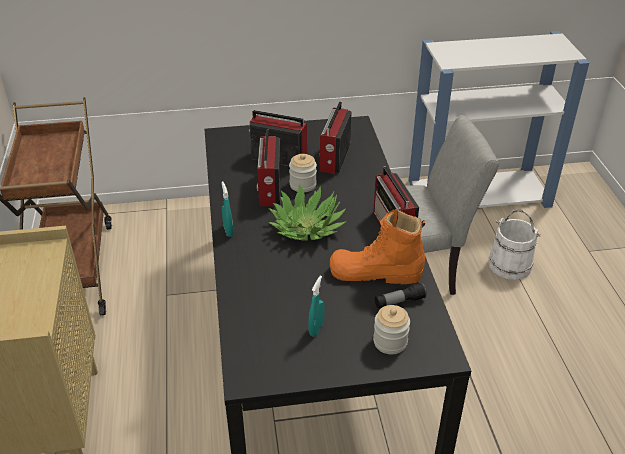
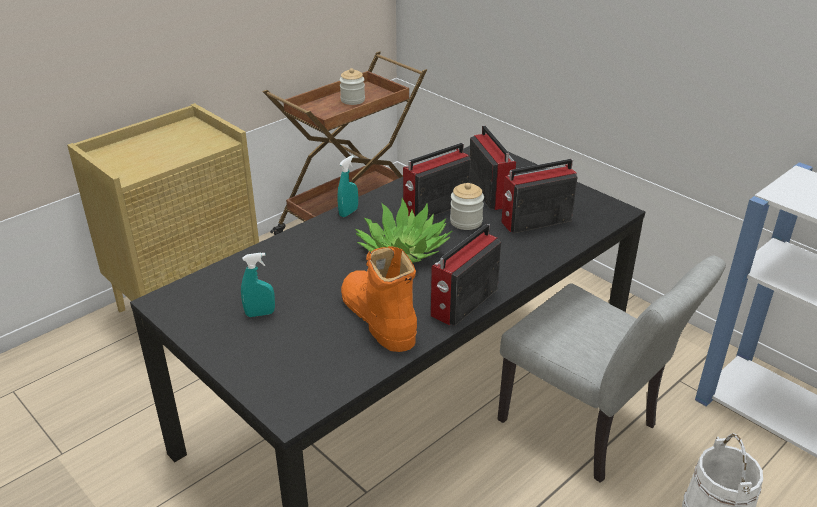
camera: 55 degrees right, 5 degrees down
jar [373,305,410,354] -> jar moved to [340,68,365,105]
flashlight [375,282,427,309] -> none

